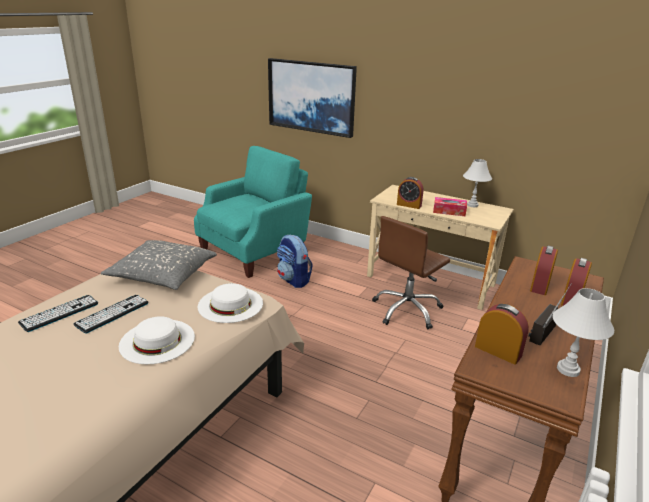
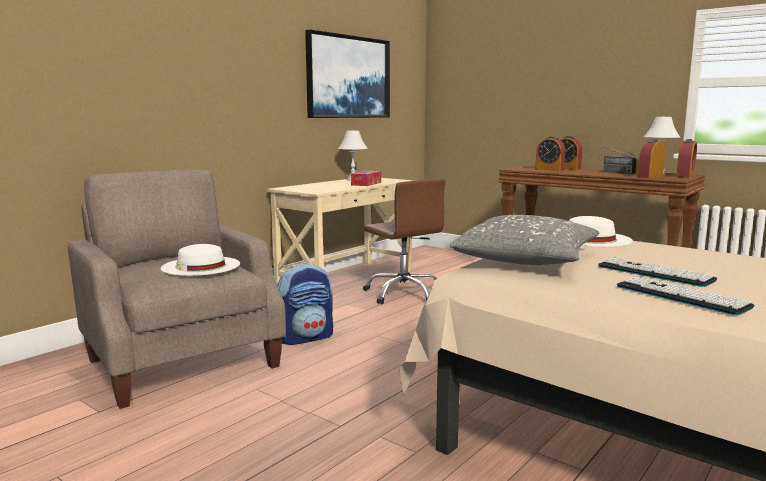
camera: 80 degrees left, 15 degrees down
white hat [119,316,195,364] -> white hat moved to [161,244,240,276]
turquoise armchair [194,146,312,278] -> beige armchair [68,170,286,409]
picture [268,58,357,138] -> picture moved to [305,29,390,118]
alarm clock [397,177,424,209] -> alarm clock moved to [676,139,697,178]

